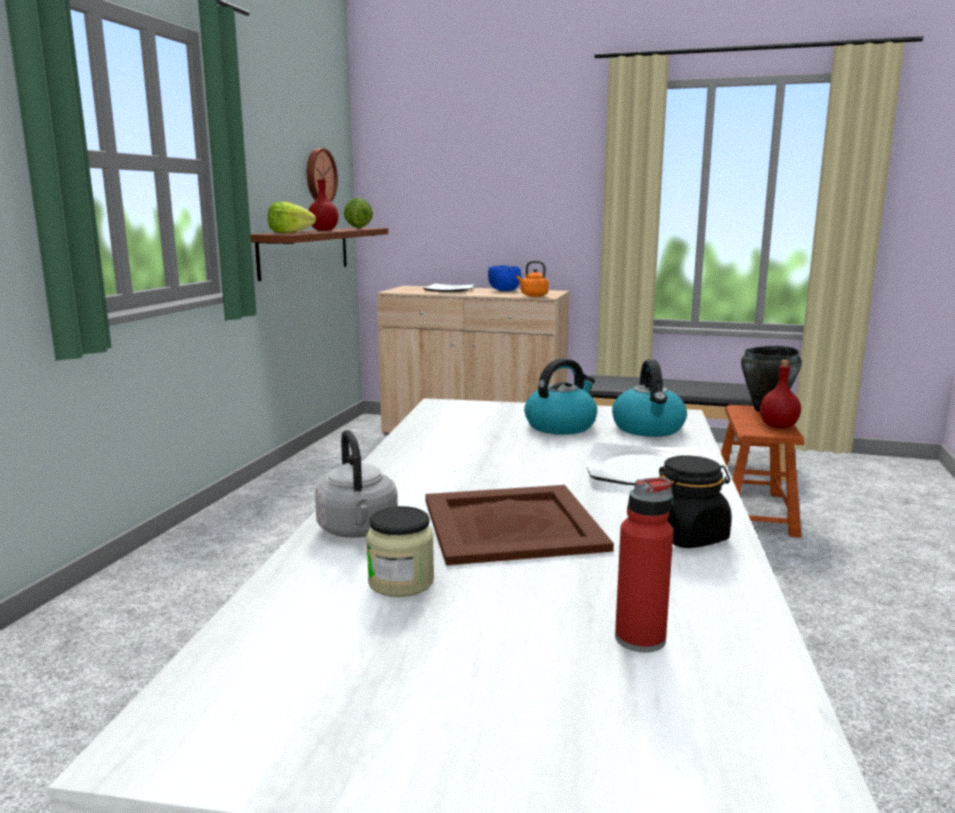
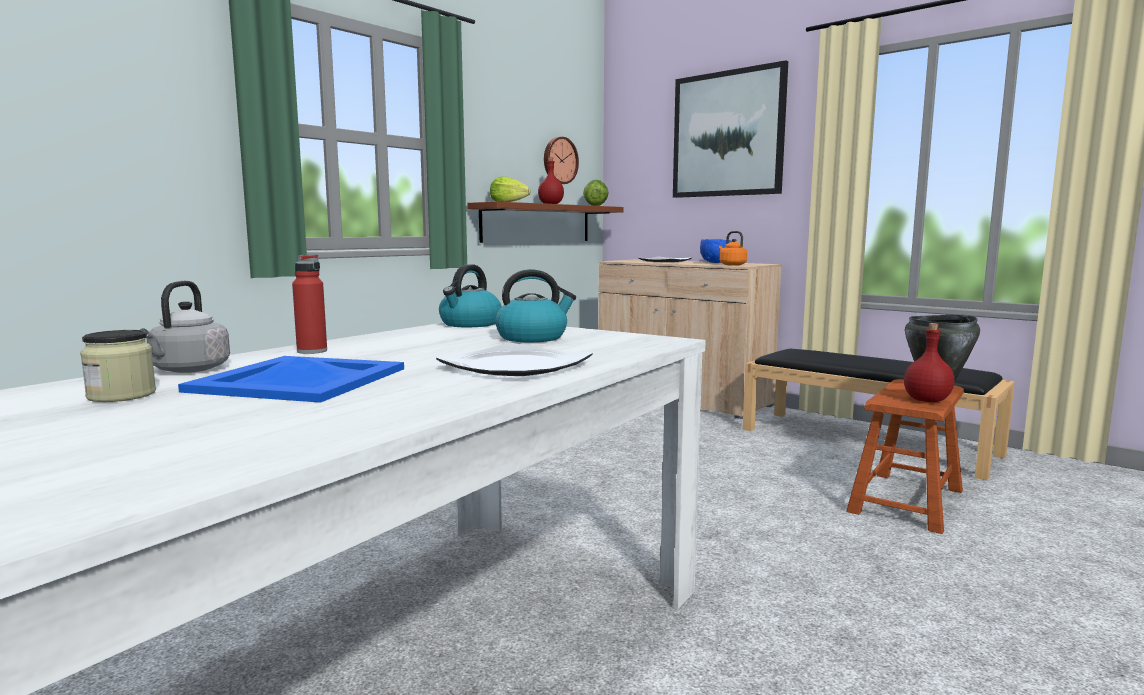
camera: 25 degrees right, 5 degrees down
brown tray [425,485,614,566] -> blue tray [178,356,404,403]
kettle [612,360,687,437] -> kettle moved to [439,264,502,327]
red bottle [615,477,674,653] -> red bottle moved to [292,255,327,354]
black jar [659,455,732,548] -> none
none -> picture [673,60,788,198]

